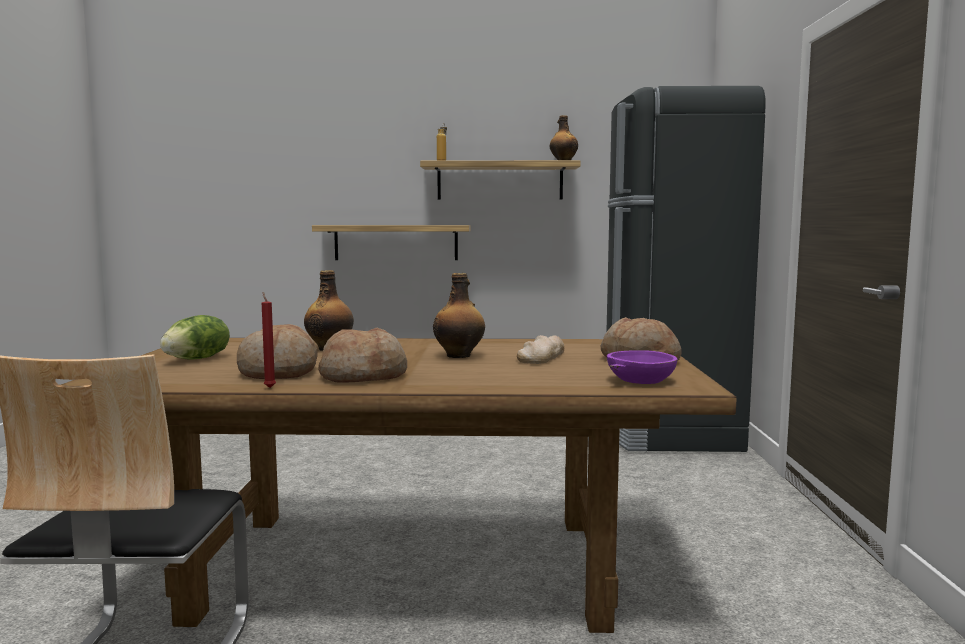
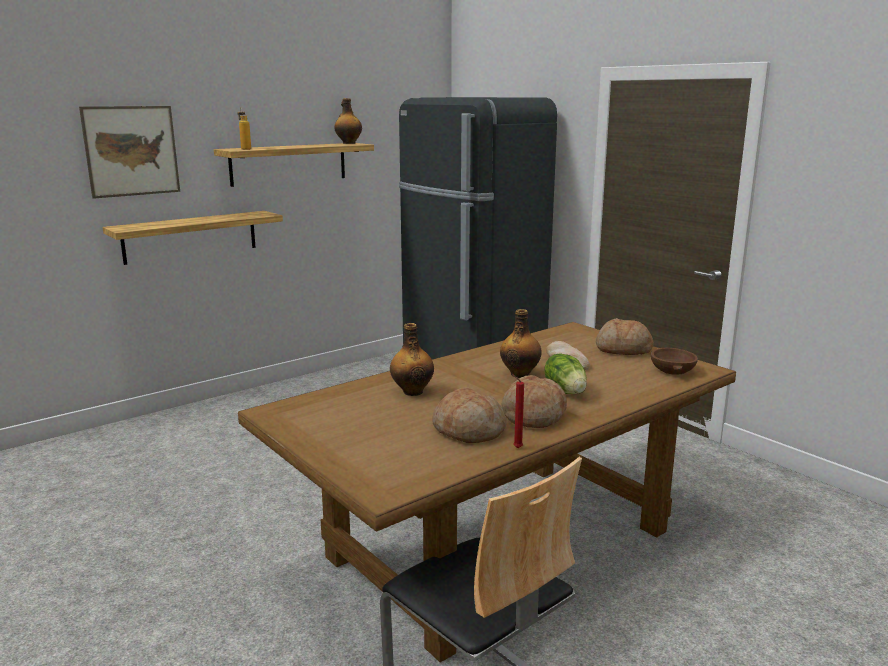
camera: 40 degrees left, 10 degrees up
lettuce [160,315,230,360] -> lettuce moved to [545,353,587,394]
purple bowl [607,350,677,384] -> brown bowl [651,348,698,375]
none -> picture [79,106,180,199]

